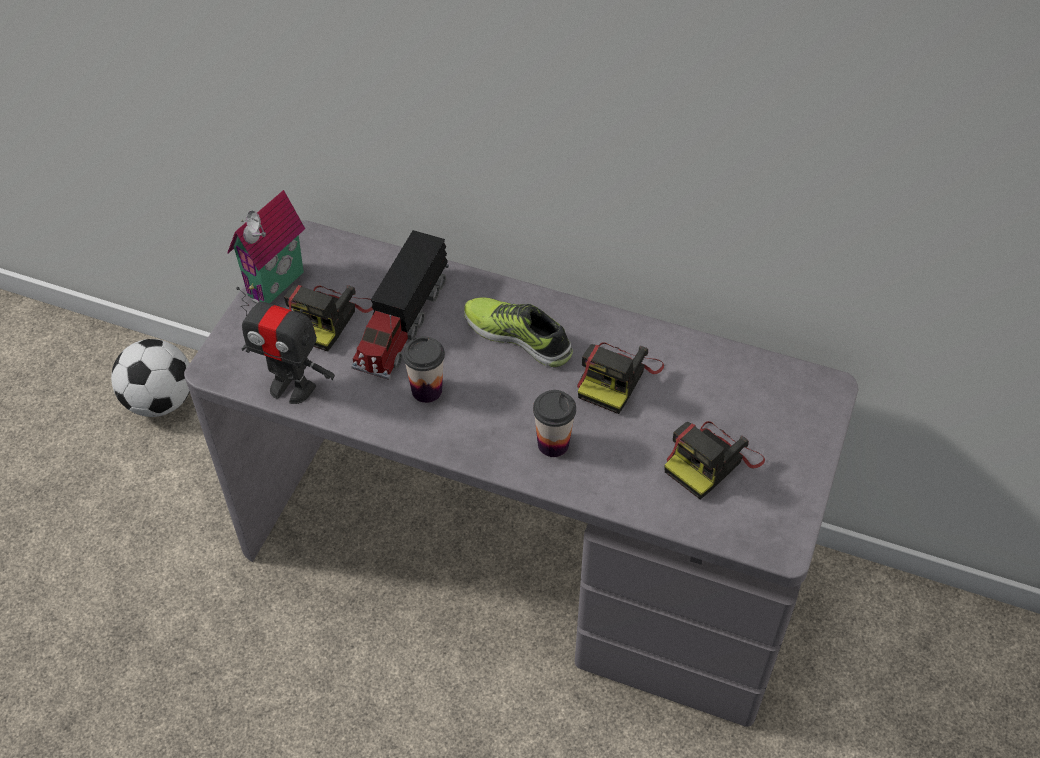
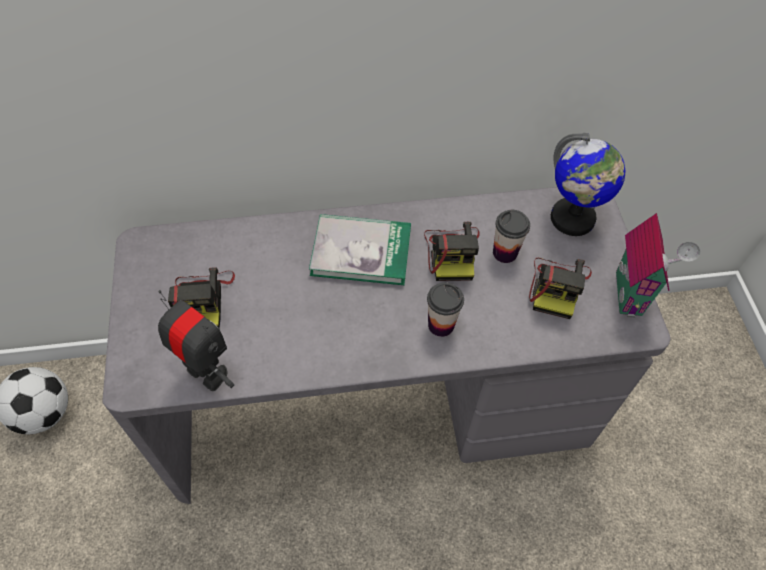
camera: 30 degrees left, 5 degrees up
toy house [227,190,305,304] -> toy house moved to [616,213,701,318]
toy robot [236,287,335,404] -> toy robot turned 135 degrees counterclockwise [158,290,234,391]
toy truck [351,230,449,380] -> none
cup [403,336,445,403] -> cup moved to [493,210,530,263]
shoe [464,297,573,368] -> book [309,214,411,285]
none -> globe [551,133,626,236]

